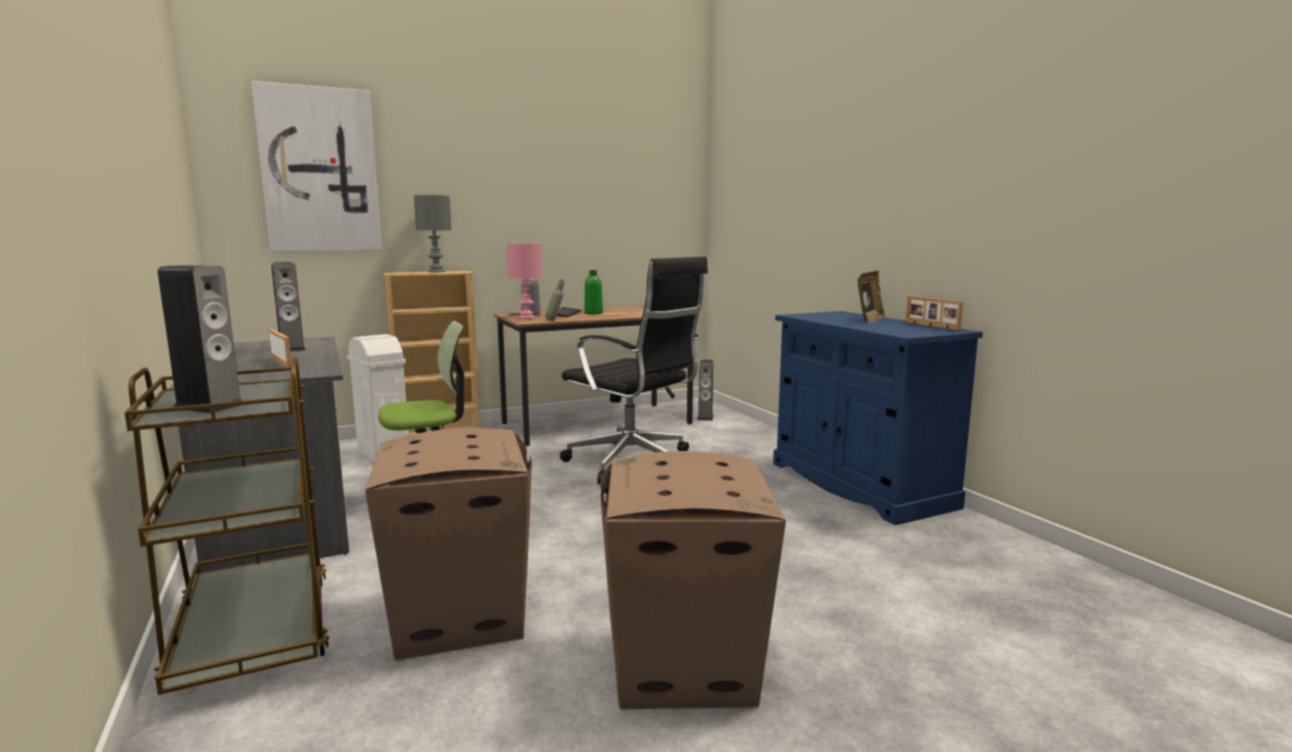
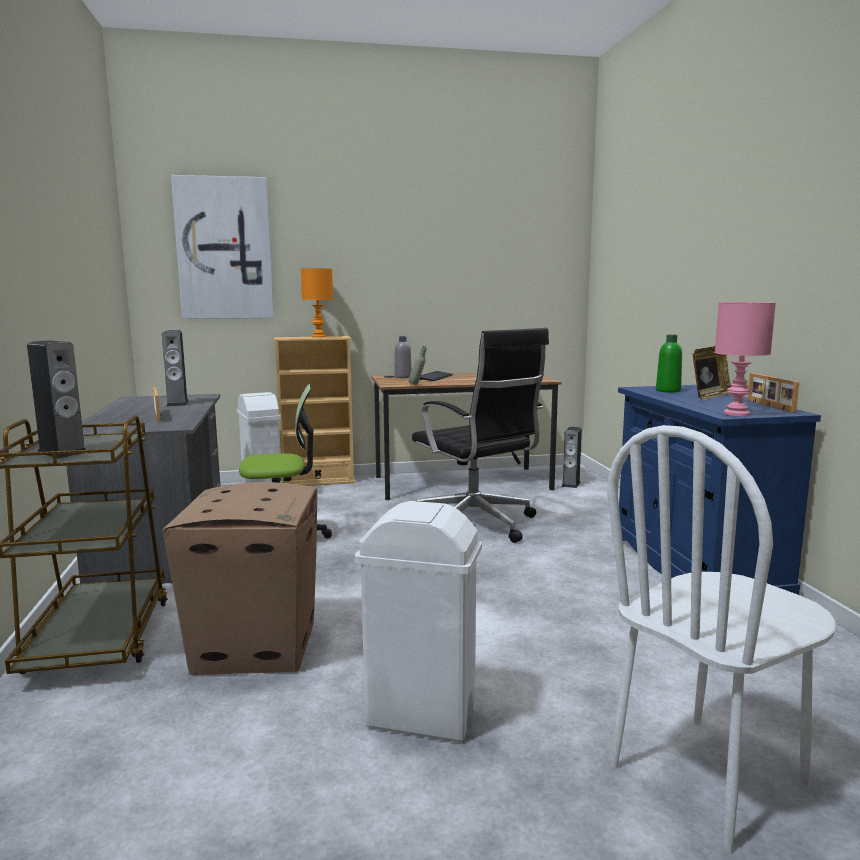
camera: 15 degrees right, 0 degrees up
grey table lamp [414,195,451,272] -> orange table lamp [301,268,333,338]
pink table lamp [507,243,542,319] -> pink table lamp moved to [715,302,776,416]
green bottle [584,270,603,315] -> green bottle moved to [656,335,682,393]
cardboard box [600,451,786,709] -> white trash can [355,501,482,742]
none -> white chair [607,425,836,853]

